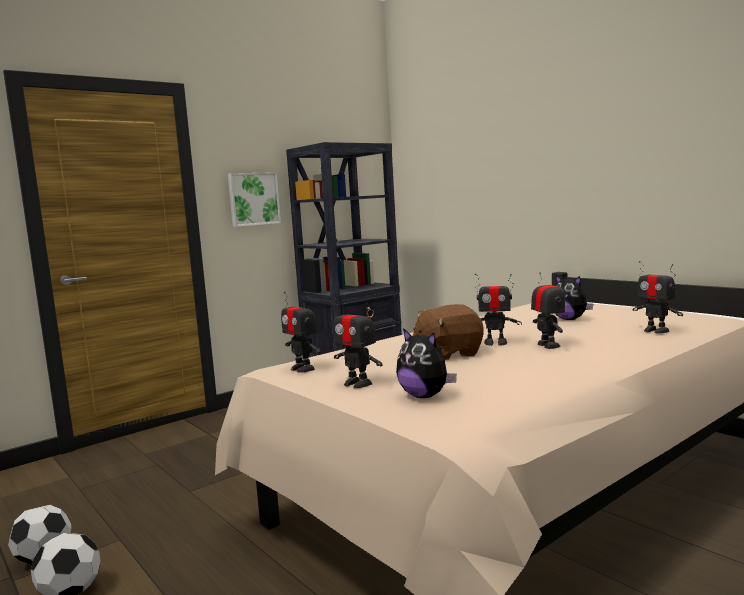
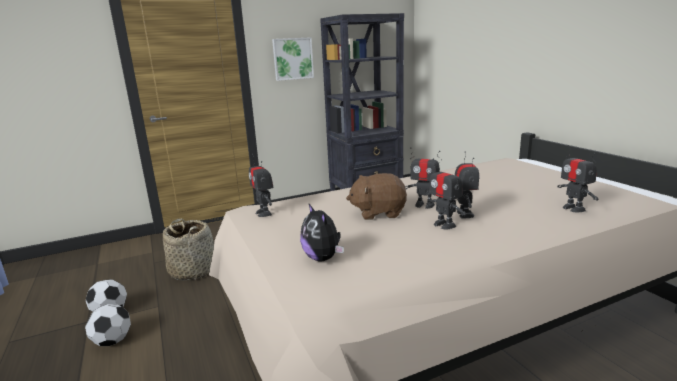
camera: 15 degrees right, 10 degrees up
toy robot [333,298,383,388] -> toy robot moved to [427,158,466,229]
plush toy [555,275,593,320] -> none
none -> basket [163,219,214,281]

